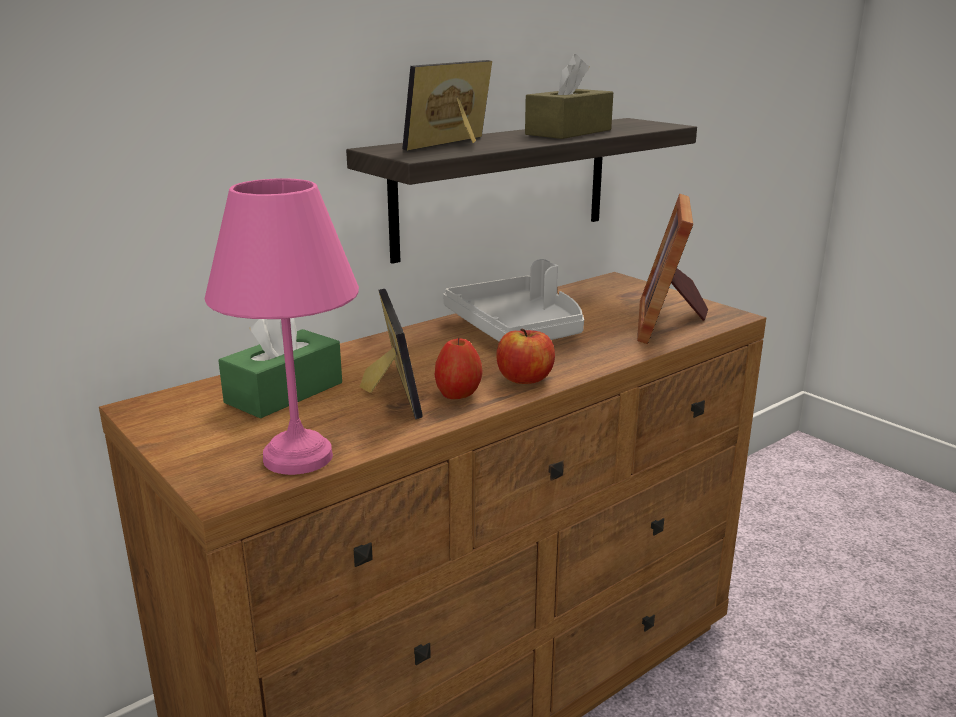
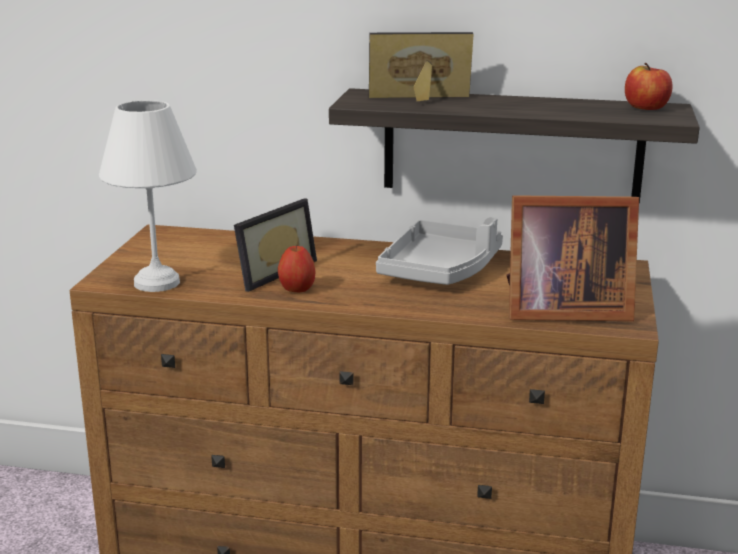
camera: 50 degrees right, 0 degrees up
pink table lamp [205,178,359,475] -> white table lamp [99,100,197,292]
green tissue box [218,318,342,419] -> none
apple [496,329,555,384] -> apple moved to [625,63,673,110]
brown tissue box [525,54,613,139] -> none
picture frame [637,194,708,344] -> picture frame turned 150 degrees counterclockwise [507,195,639,321]

